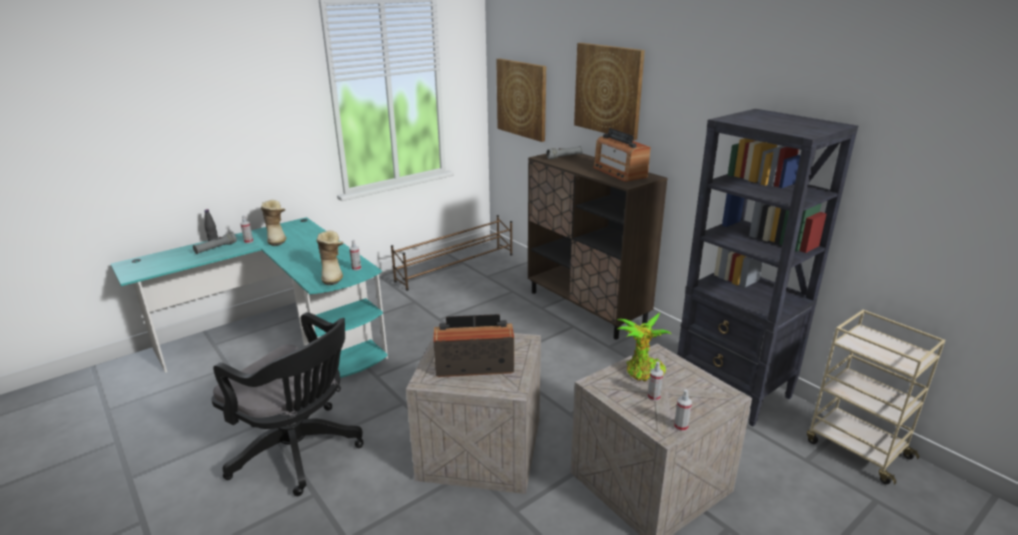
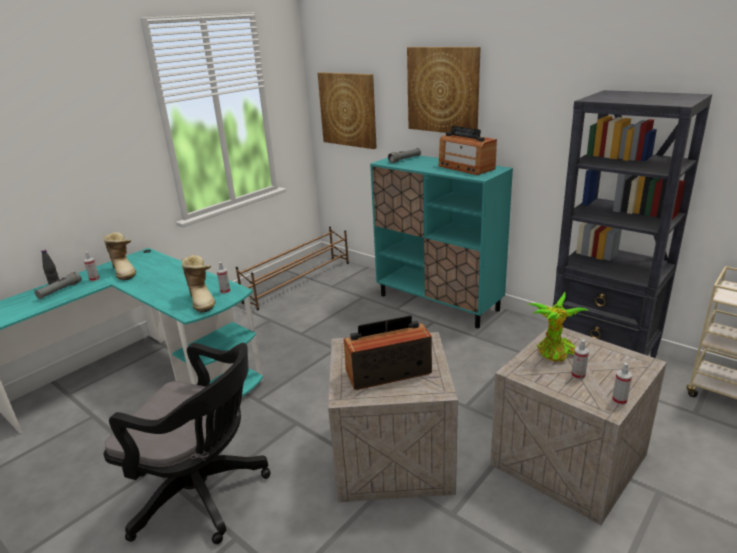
camera: 10 degrees left, 0 degrees up
brown cabinet [528,153,668,340] -> turquoise cabinet [370,156,513,328]

